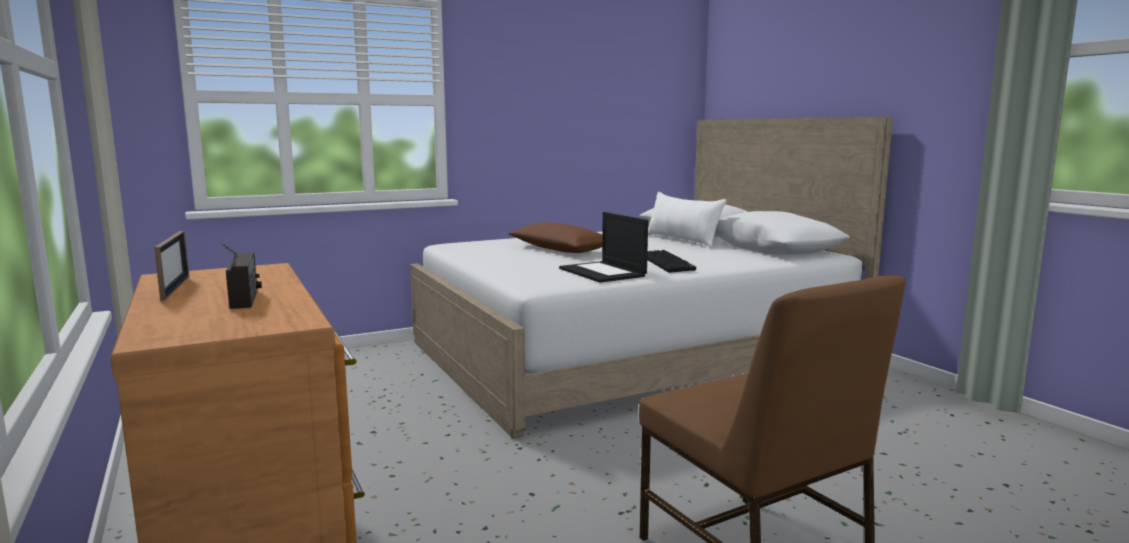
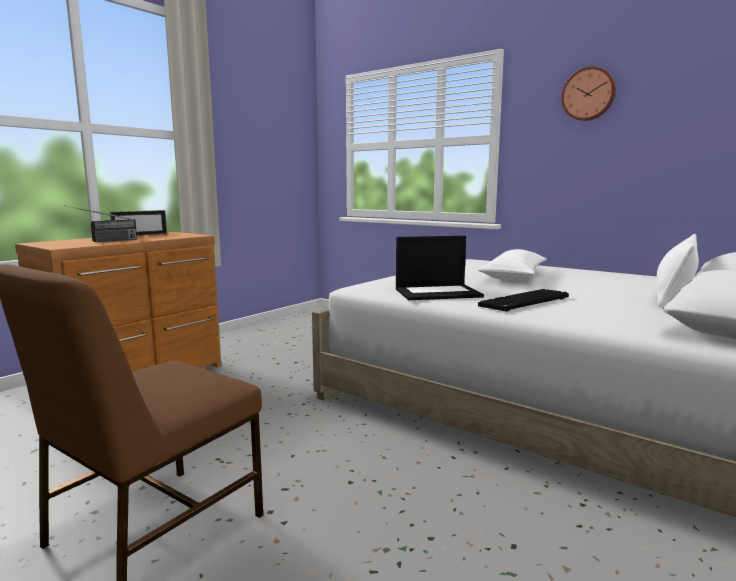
camera: 65 degrees right, 0 degrees up
brown pillow [508,222,602,253] -> white pillow [478,249,547,280]
laptop [559,212,648,283] -> laptop turned 135 degrees counterclockwise [396,236,484,300]
none -> wall clock [561,67,616,121]

